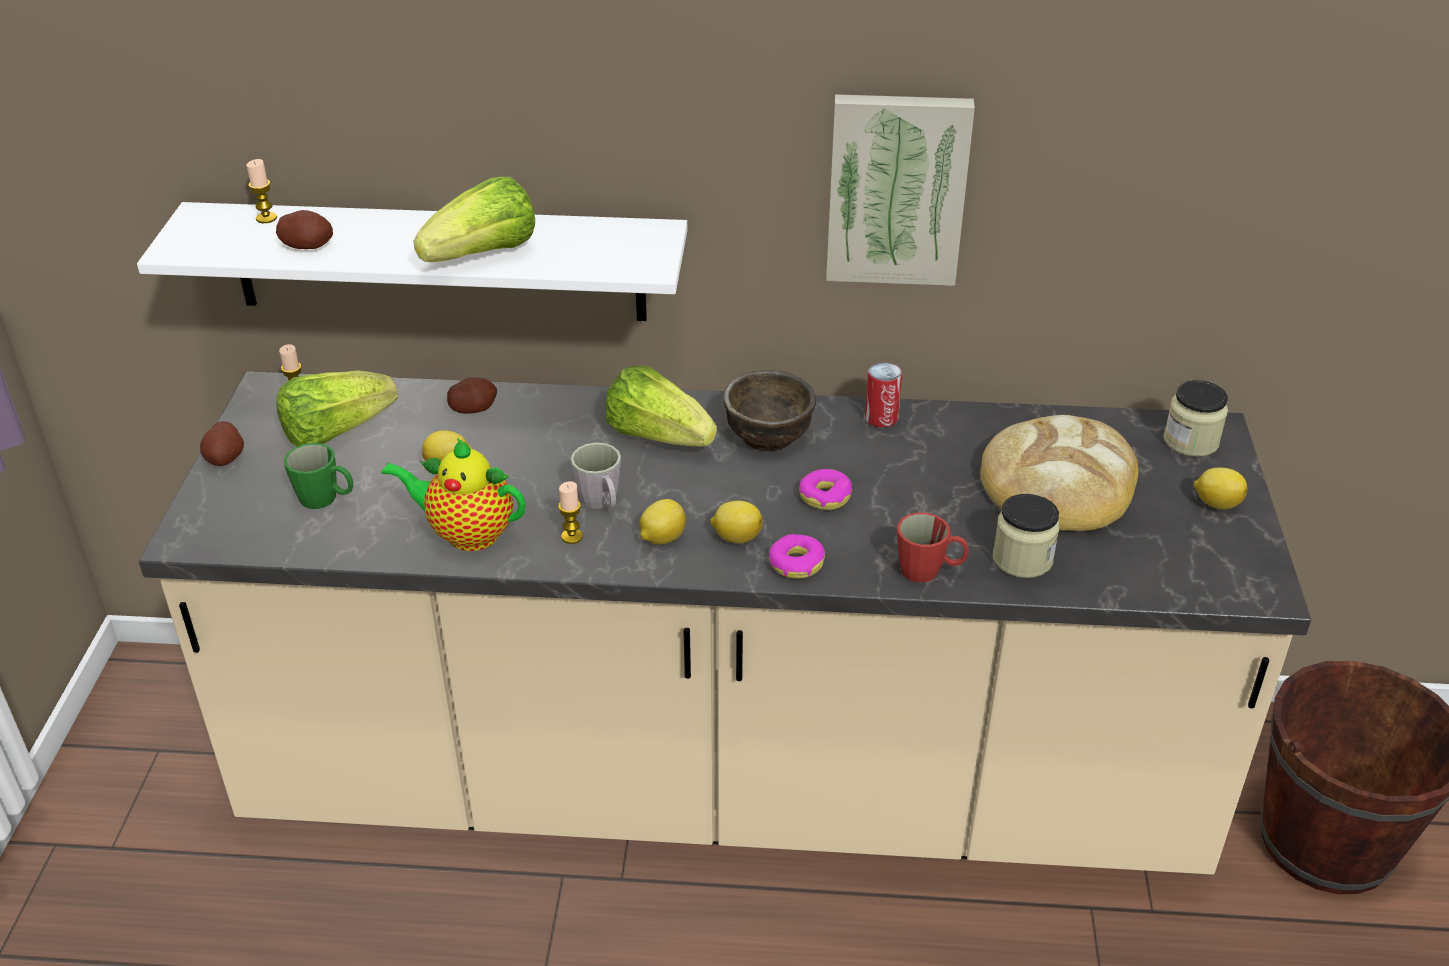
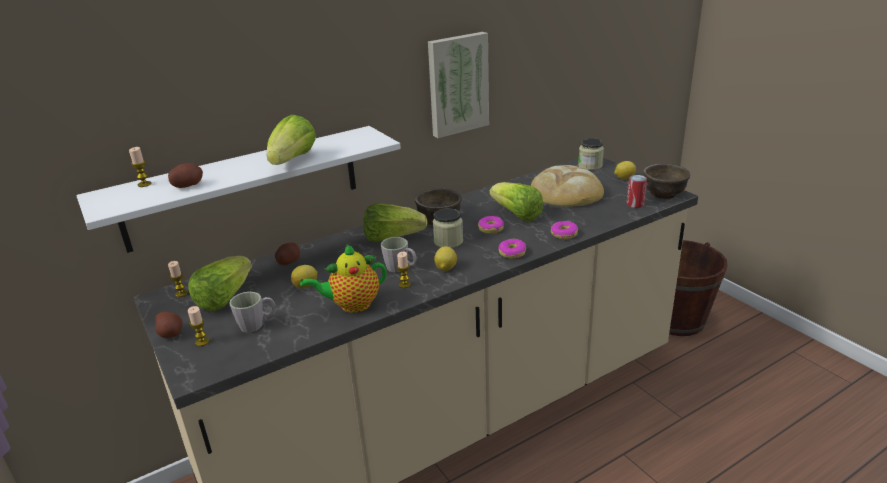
camera: 35 degrees left, 10 degrees down
green mug [284,443,353,509] -> grey mug [229,292,276,333]
lemon [710,501,763,544] -> none
can [865,362,902,427] -> can moved to [627,175,647,208]
red mug [897,513,969,582] -> donut [551,221,578,239]
jar [993,494,1060,578] -> jar moved to [433,208,463,248]
none -> candle [188,306,209,346]
none -> lettuce [489,182,543,222]
none -> brown bowl [643,164,690,199]

